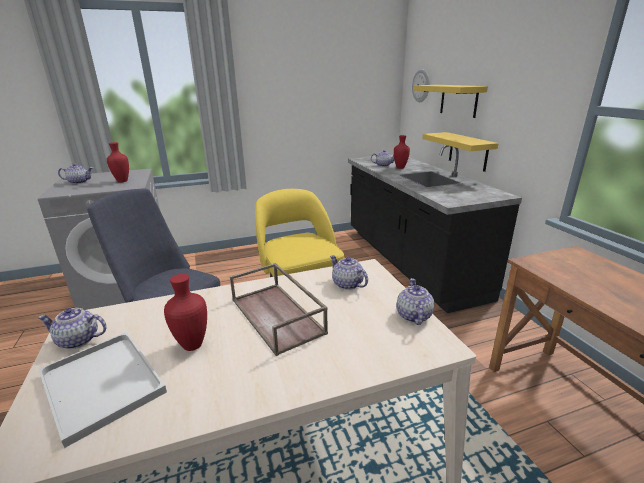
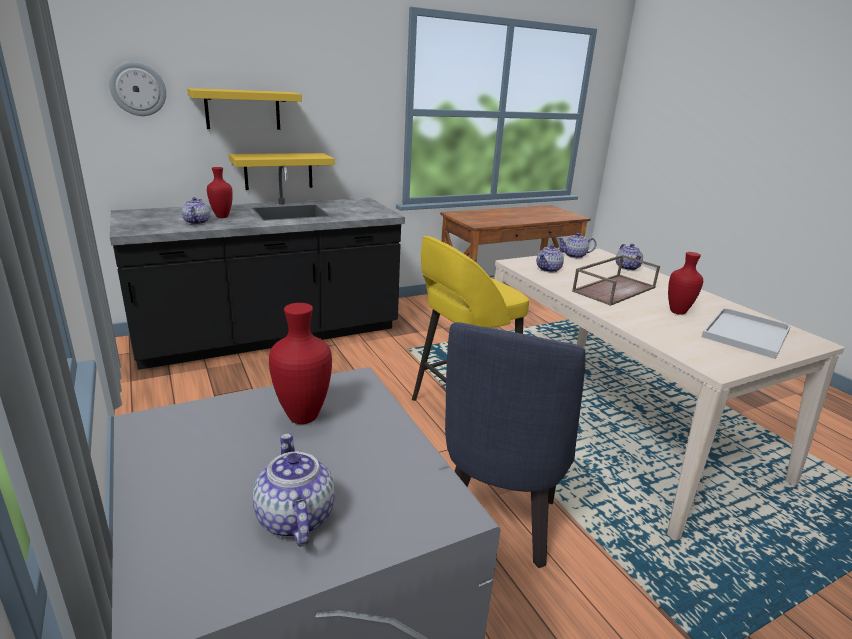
camera: 100 degrees left, 0 degrees up
teapot [38,308,107,349] -> teapot moved to [616,244,643,271]

